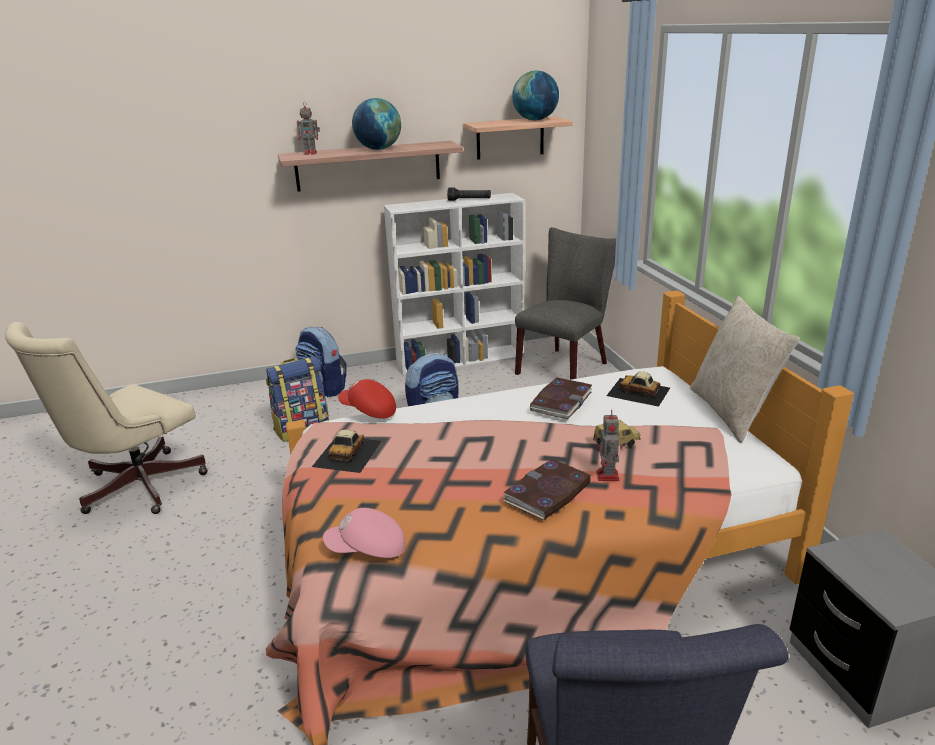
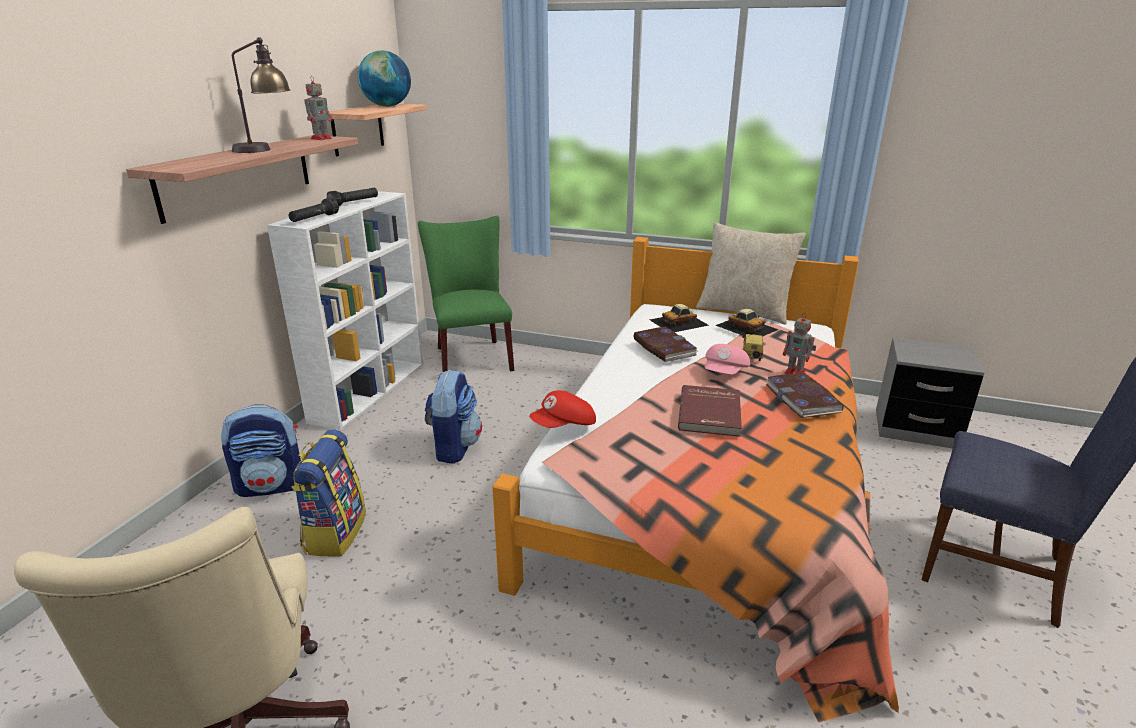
camera: 55 degrees left, 0 degrees up
toy robot [297,102,320,155] -> toy robot moved to [305,76,333,140]
toy car [312,430,382,473] -> toy car moved to [716,309,779,337]
pink cap [323,508,405,558] -> pink cap moved to [705,344,750,374]
globe [352,98,401,150] -> table lamp [232,37,290,153]
grey chair [515,227,616,380] -> green chair [418,216,514,372]
none -> black flashlight [289,198,339,222]
none -> red book [678,385,742,437]

